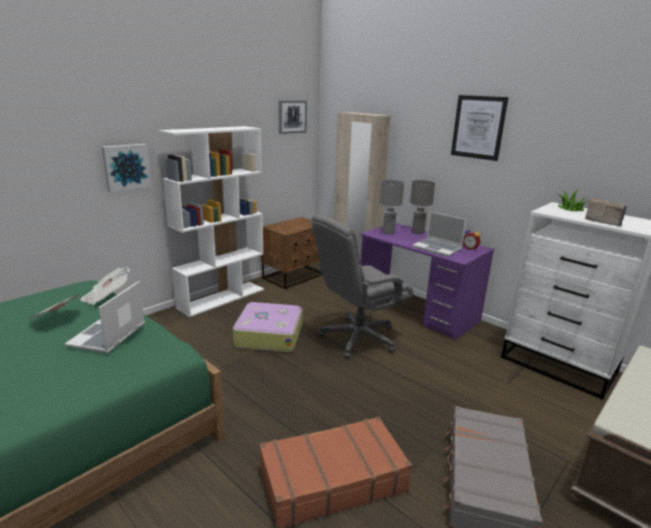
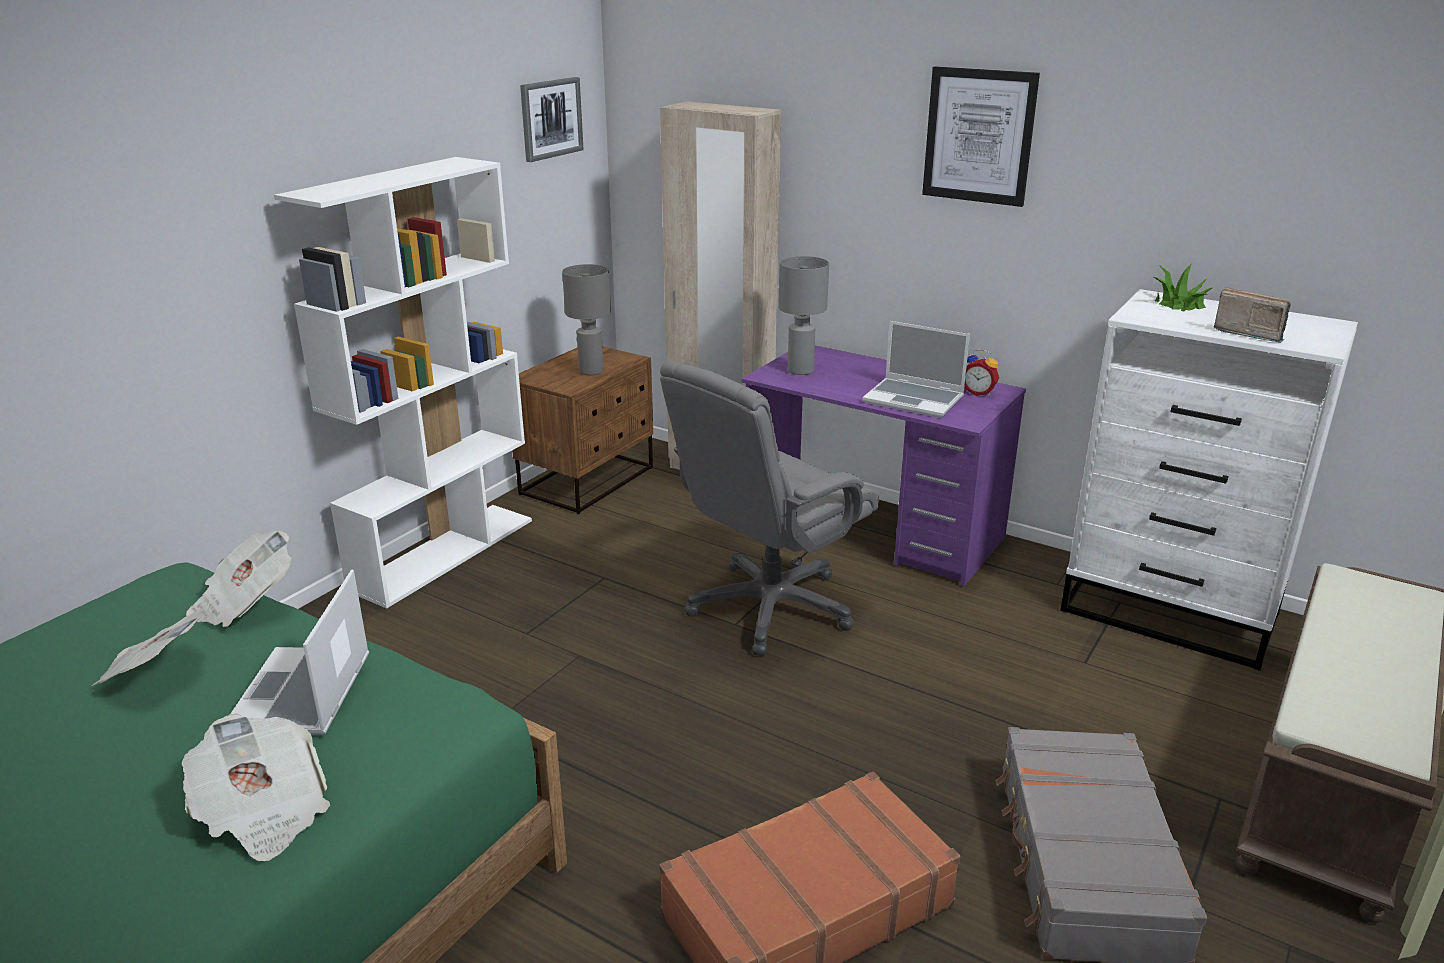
camera: 10 degrees left, 5 degrees up
picture [102,144,152,192] -> none
suitcase [233,302,302,353] -> none
grey table lamp [410,180,435,234] -> grey table lamp moved to [562,264,611,375]
none -> newspaper [182,714,330,861]

